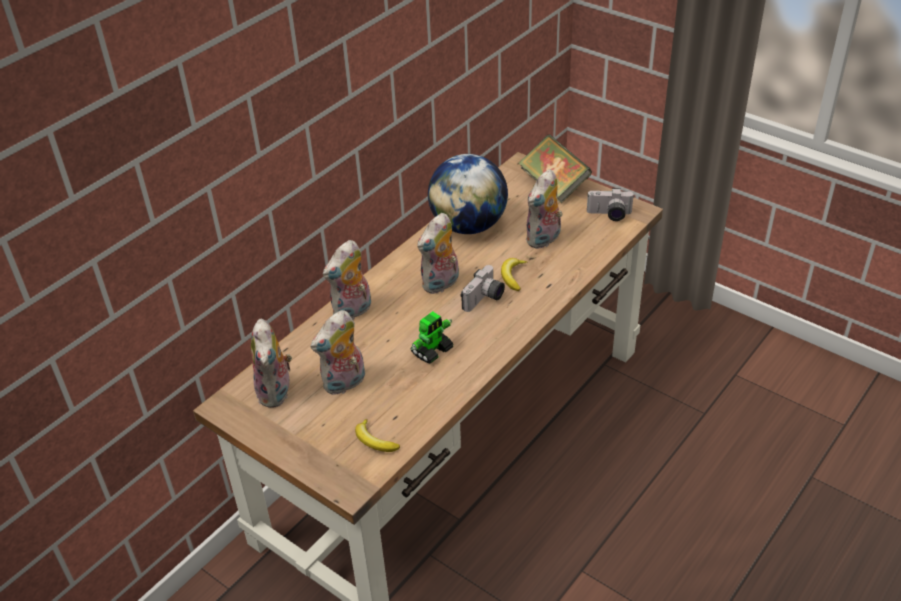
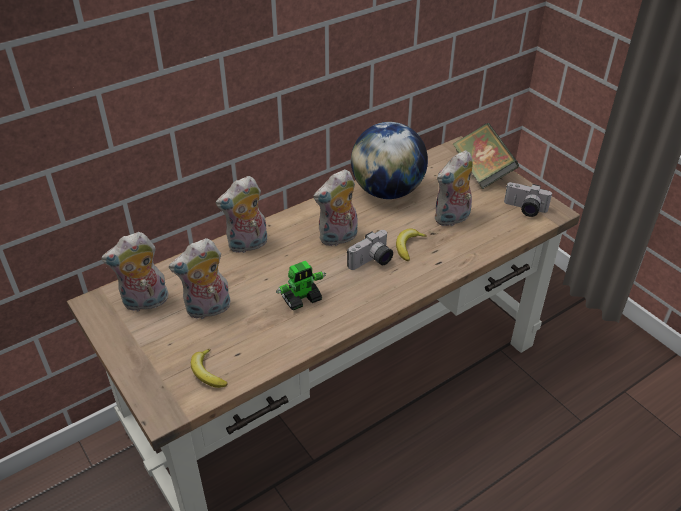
camera: 15 degrees right, 0 degrees up
plush toy [251,319,292,408] -> plush toy turned 60 degrees clockwise [101,232,169,312]

